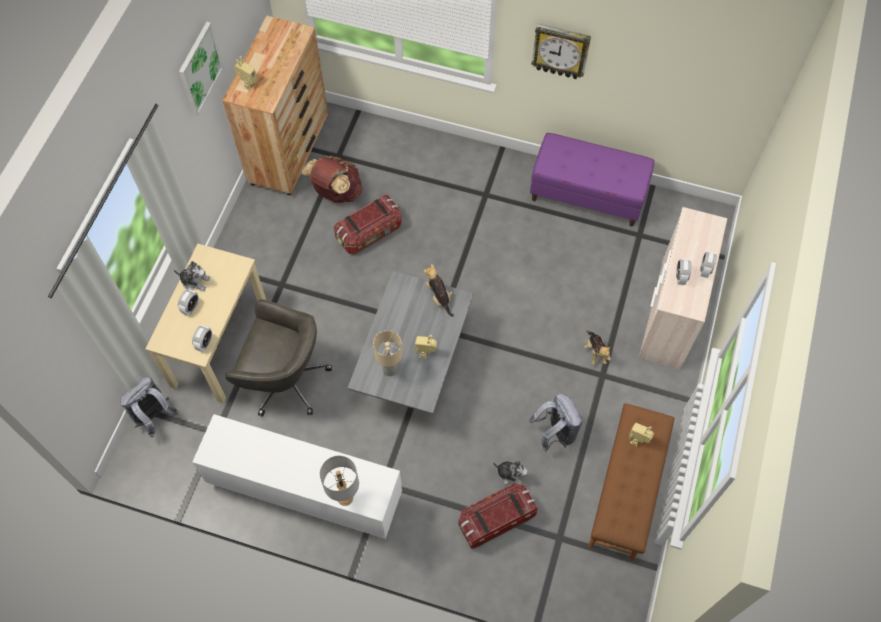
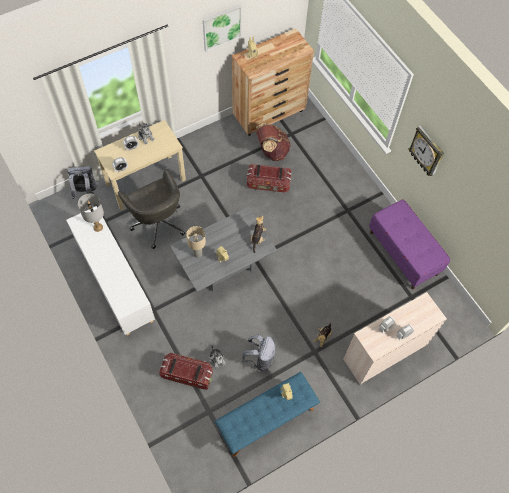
camera: 40 degrees right, 0 degrees up
grey table lamp [320,456,359,506] -> grey table lamp moved to [78,194,104,232]
brown bench [588,403,675,561] -> blue bench [215,372,320,457]

